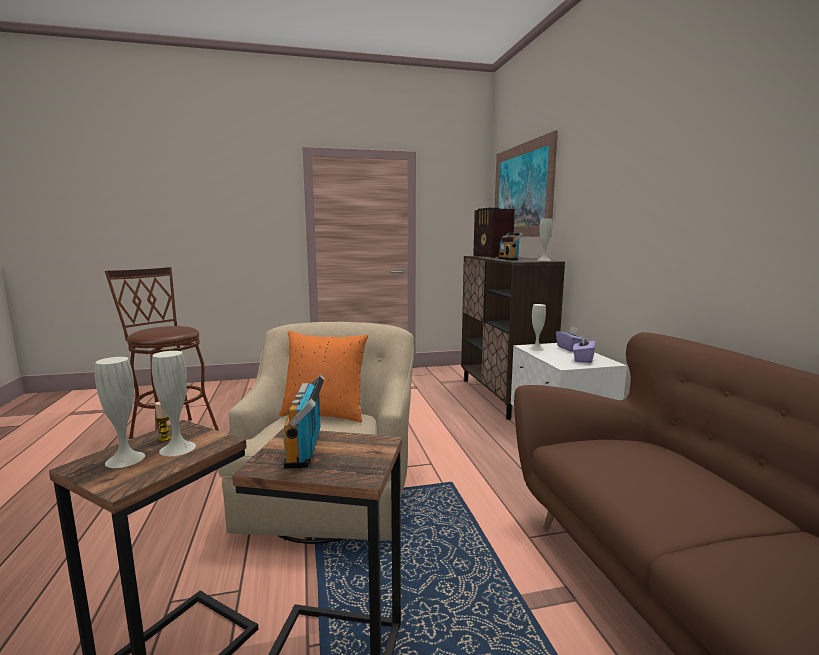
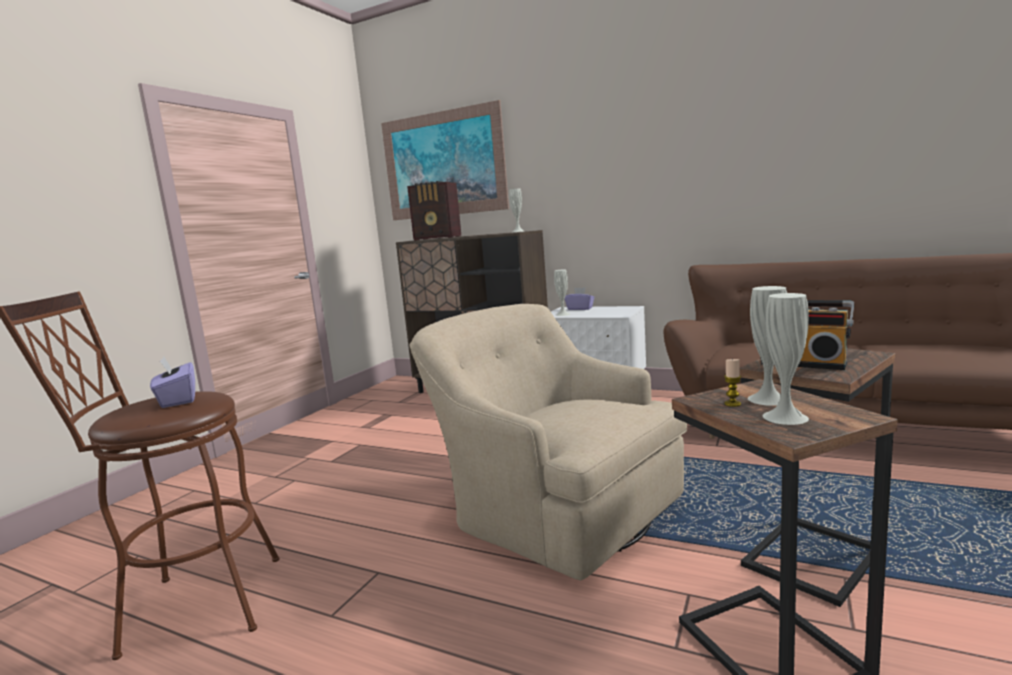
camera: 50 degrees left, 0 degrees up
orange pillow [279,331,368,423] -> none
radio [498,233,523,260] -> none
purple tissue box [573,334,596,363] -> purple tissue box moved to [150,356,195,408]

